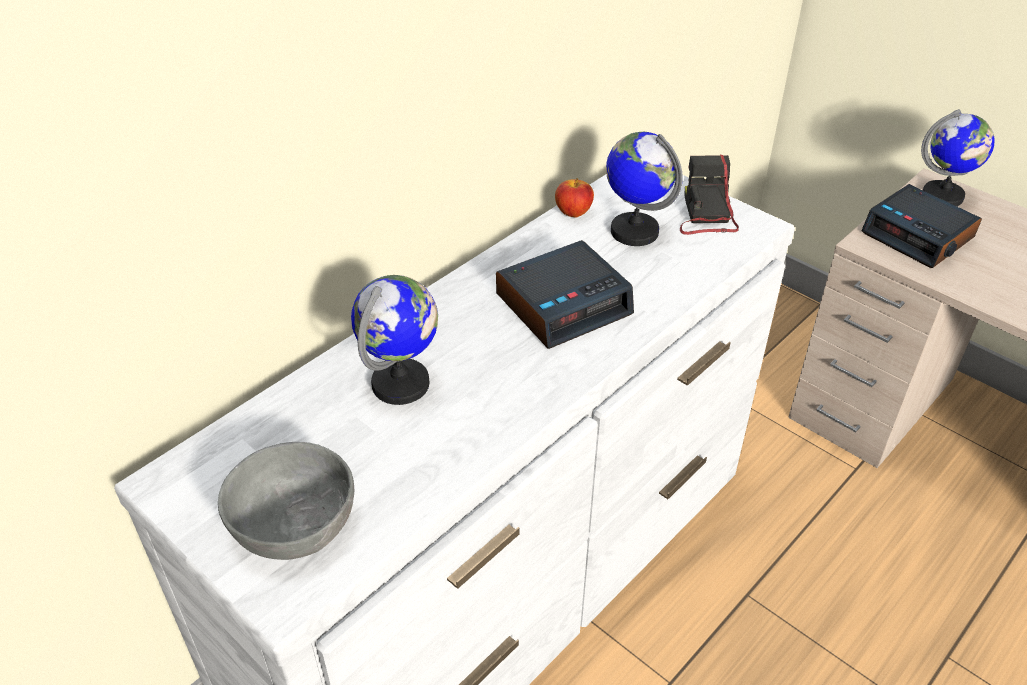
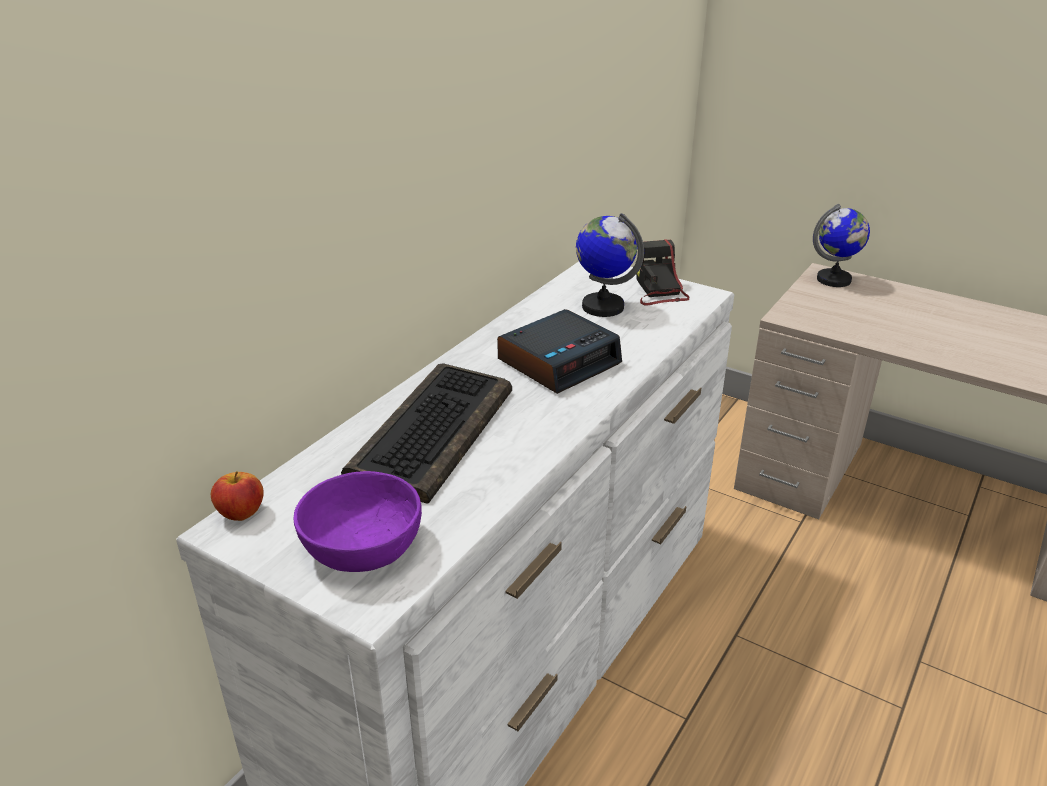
camera: 10 degrees left, 10 degrees down
grey bowl [218,442,354,560] -> purple bowl [293,471,422,572]
globe [351,275,438,405] -> keyboard [341,363,512,504]
apple [555,178,594,218] -> apple moved to [211,471,264,521]
alarm clock [862,184,982,268] -> none

